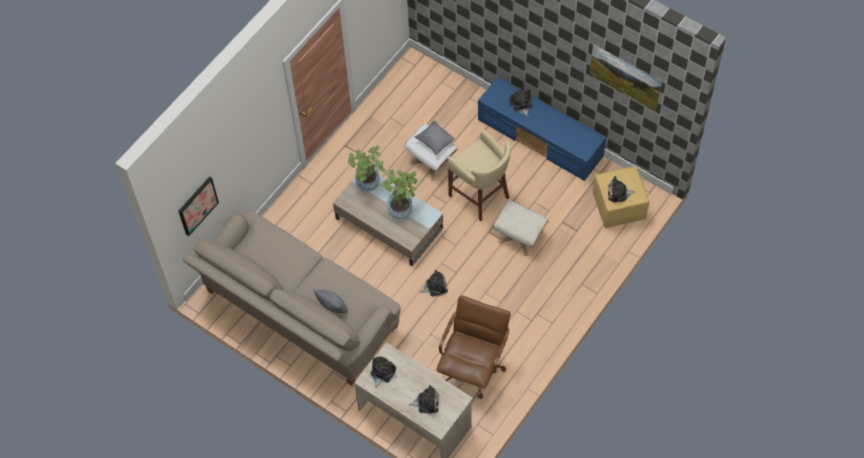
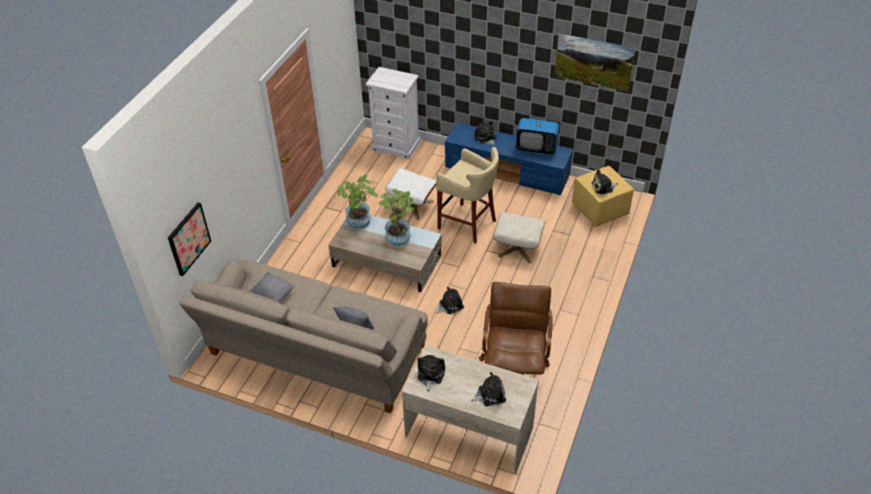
camera: 15 degrees left, 15 degrees down
grey pillow [415,121,455,155] -> grey pillow moved to [248,272,295,303]
none -> white dresser [366,67,420,160]
none -> television [516,109,560,155]

